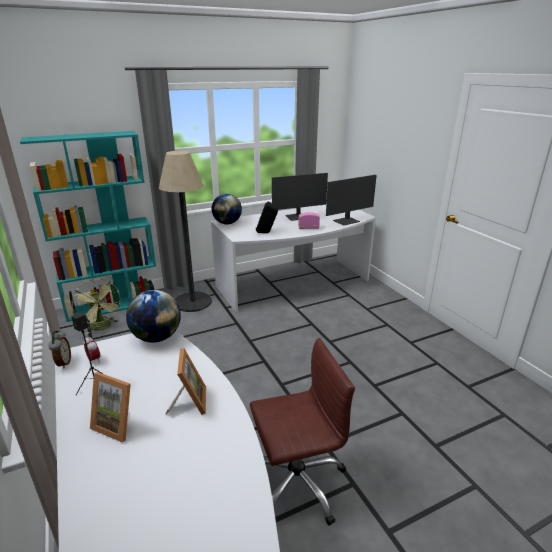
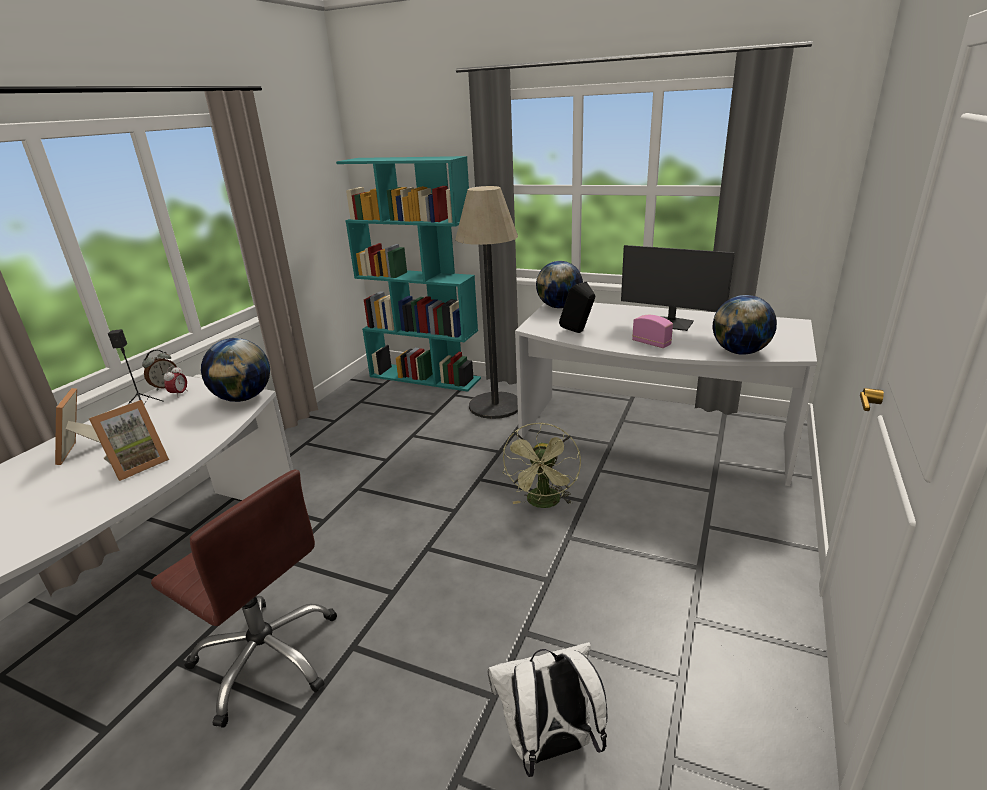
camera: 50 degrees right, 0 degrees up
green fan [72,279,122,335] -> green fan moved to [502,422,581,508]
monitor [326,175,377,226] -> globe [713,295,777,355]
none -> white backpack [487,642,607,777]

